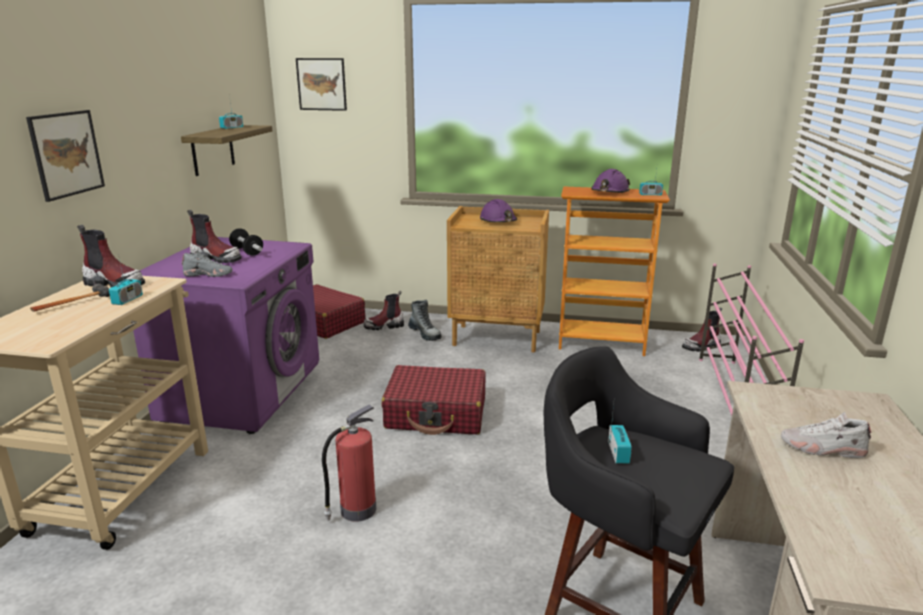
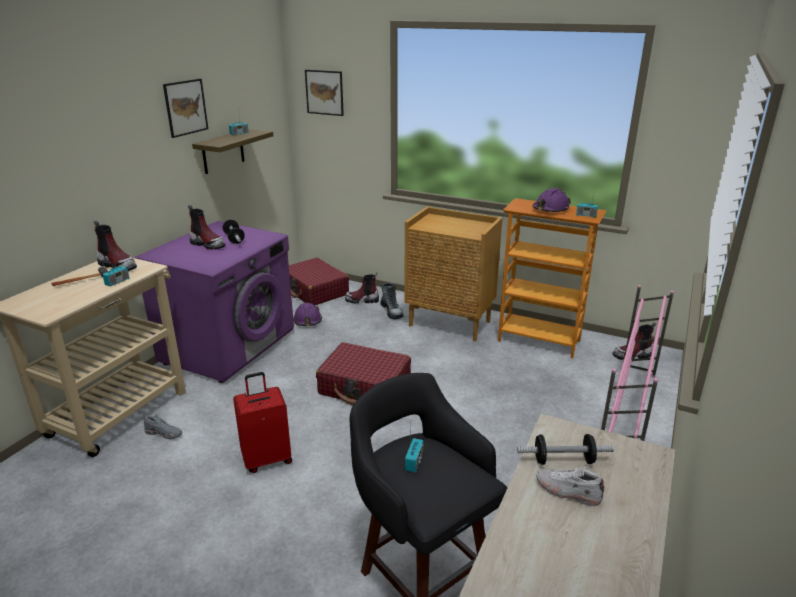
camera: 15 degrees right, 5 degrees up
picture [26,110,105,202] -> picture moved to [163,79,208,138]
grey shoe [182,250,233,277] -> grey shoe moved to [144,414,182,439]
fire extinguisher [322,405,376,522] -> red suitcase [233,372,292,473]
purple hard hat [480,199,517,223] -> purple hard hat moved to [293,303,322,326]
none -> dumbbell [517,434,614,465]

